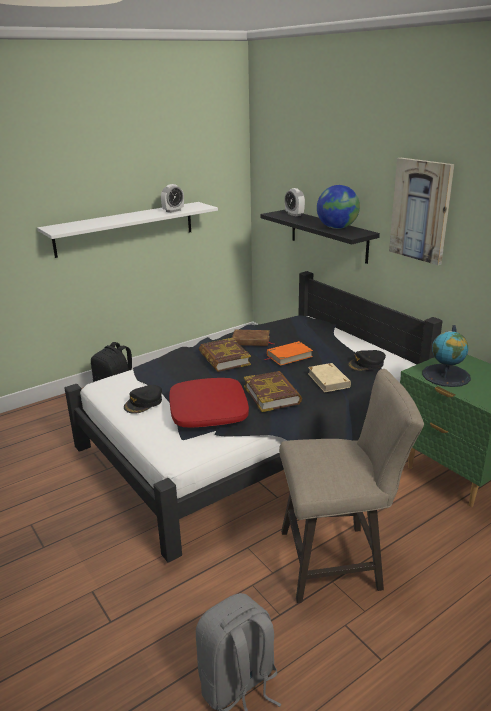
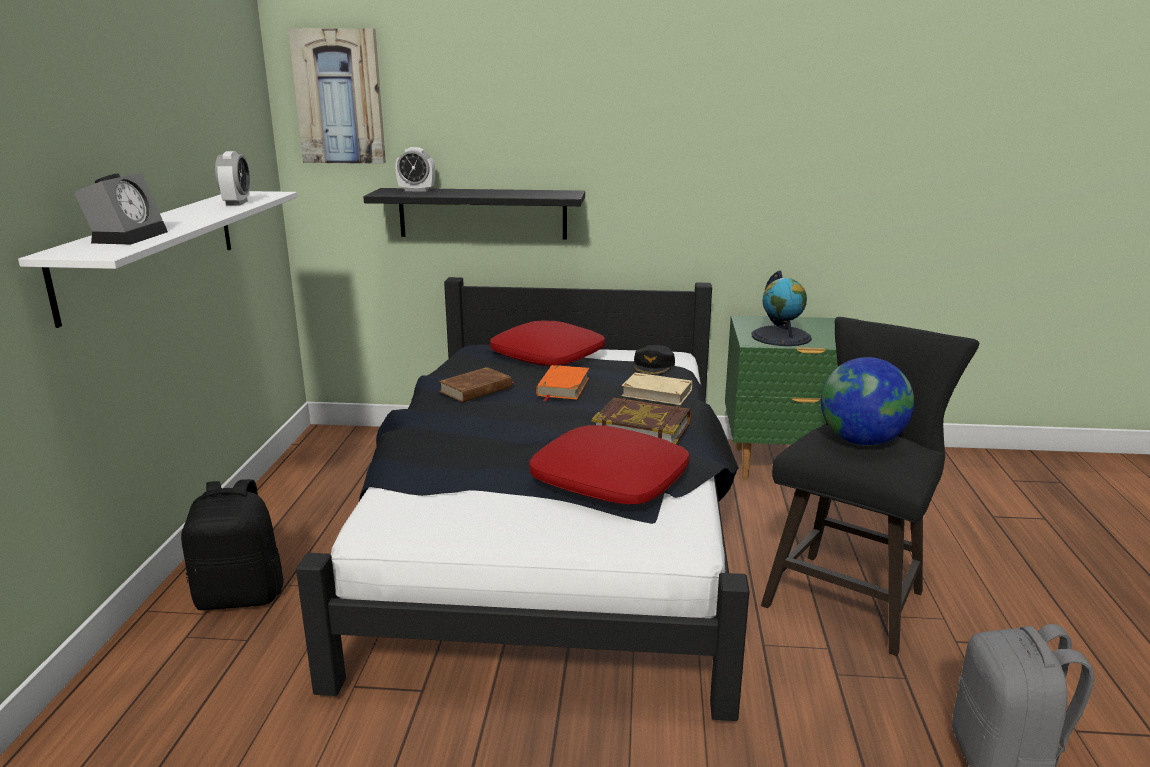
camera: 50 degrees left, 5 degrees down
black cap [124,385,162,414] -> none
book [199,338,251,372] -> none
beige stool [279,369,424,603] -> black stool [761,317,979,656]
globe [317,185,360,229] -> globe moved to [821,357,914,446]
picture [389,158,454,265] -> picture moved to [288,28,386,164]
none -> alarm clock [74,173,168,245]
none -> red pillow [490,321,605,366]

